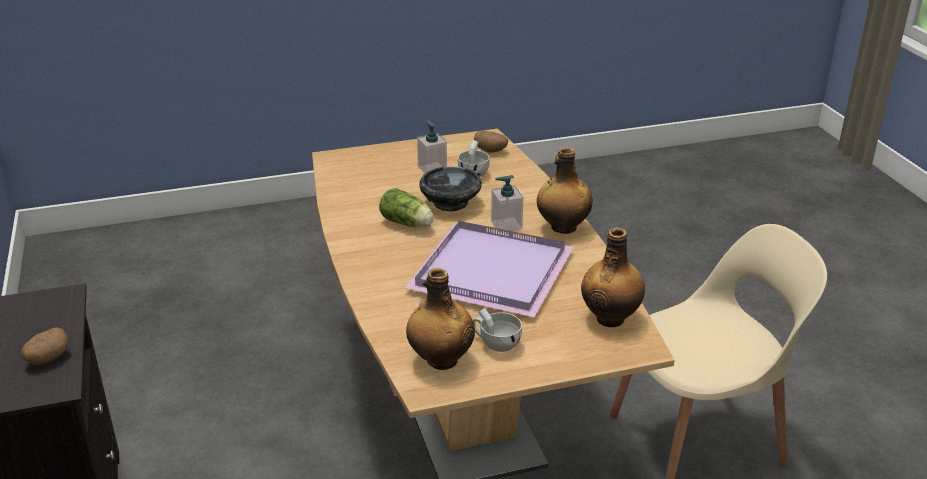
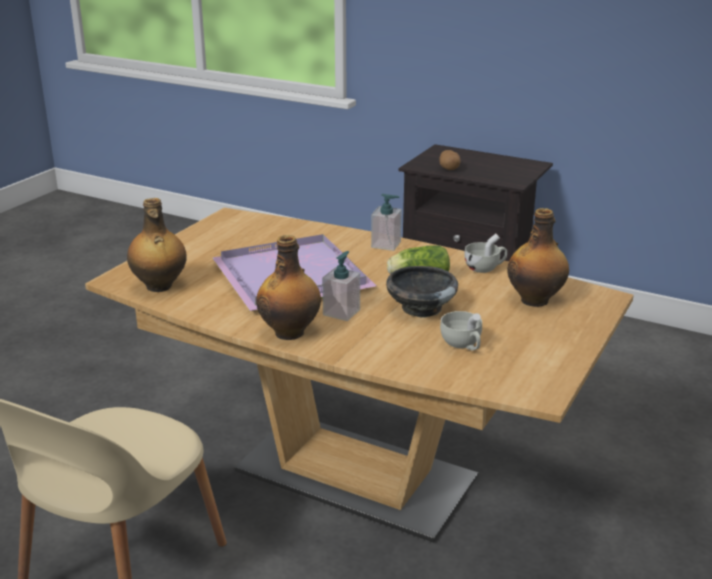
camera: 135 degrees right, 5 degrees down
bottle [406,268,475,370] -> bottle moved to [507,208,569,307]
soap dispenser [417,120,447,174] -> soap dispenser moved to [371,194,402,251]
white cup [473,308,522,352] -> white cup moved to [464,234,507,273]
potato [474,130,508,153] -> none

